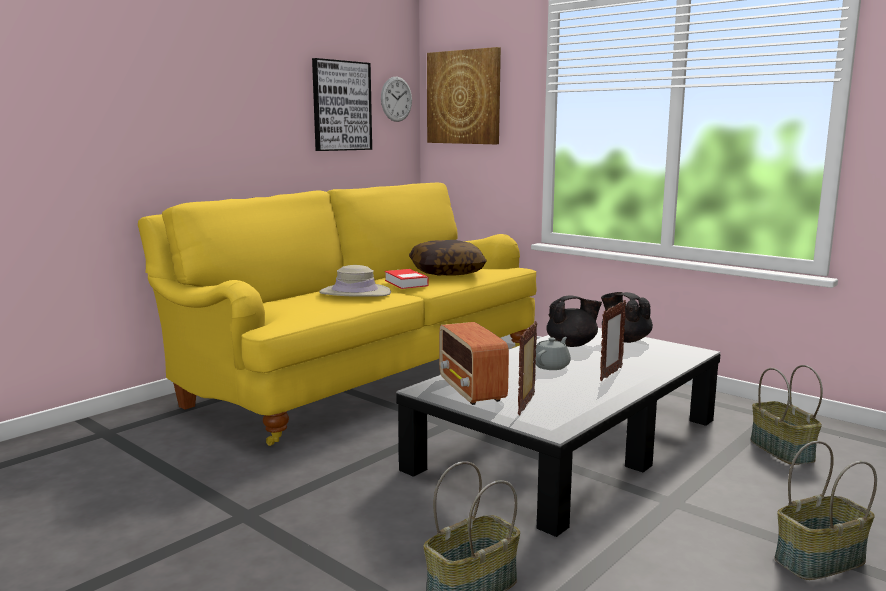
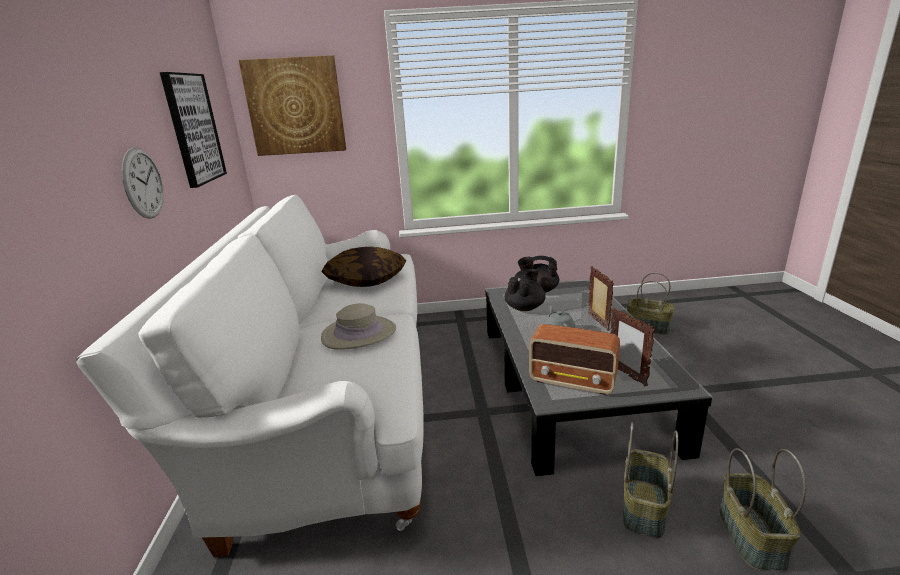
camera: 45 degrees left, 10 degrees up
yellow sofa [138,182,537,446] -> white sofa [76,195,424,557]
wall clock [381,77,412,122] -> wall clock moved to [122,148,164,219]
book [385,269,428,289] -> none
basket [774,441,877,580] -> basket moved to [623,422,678,539]

